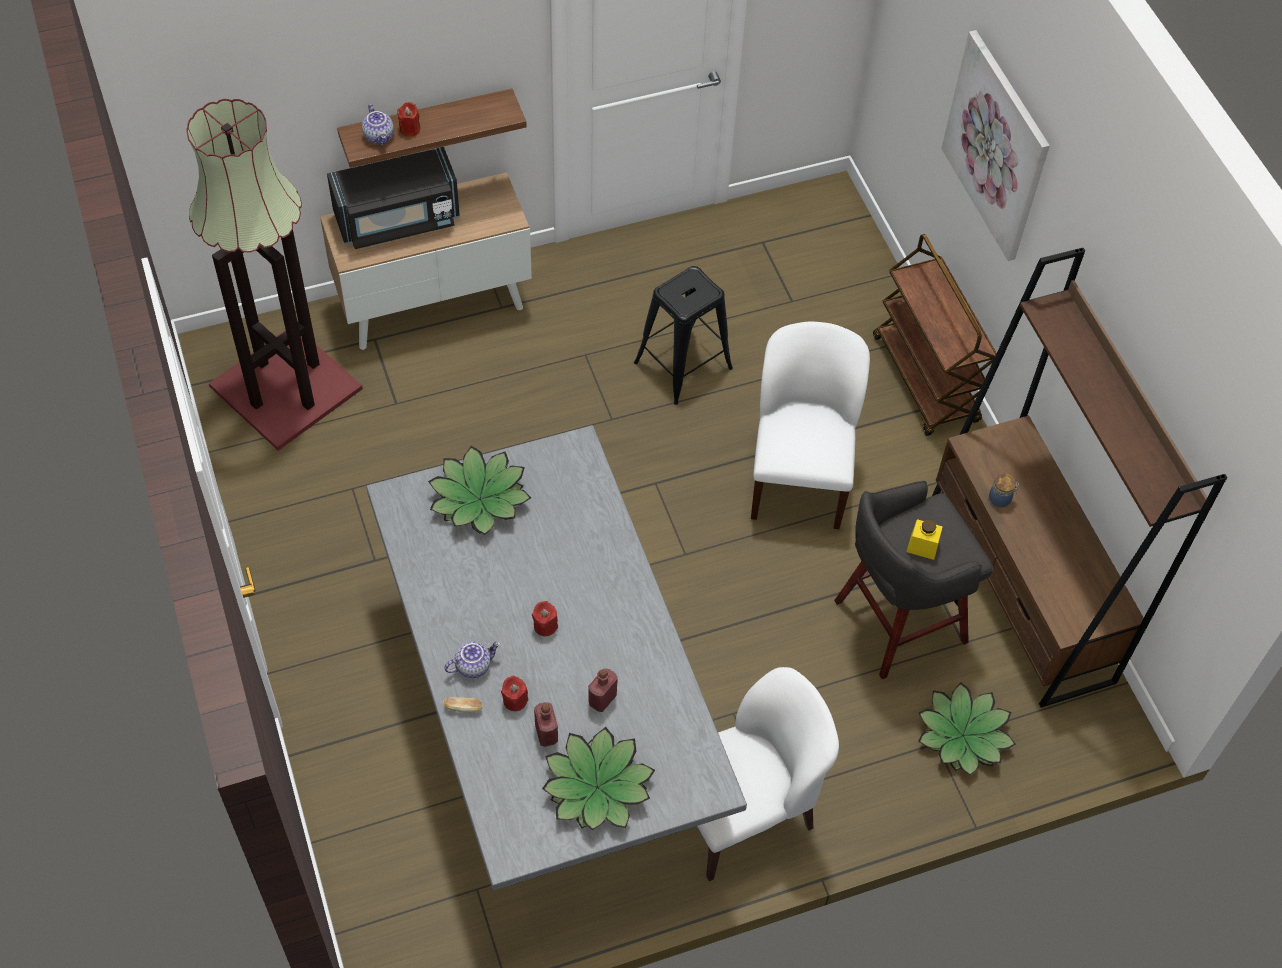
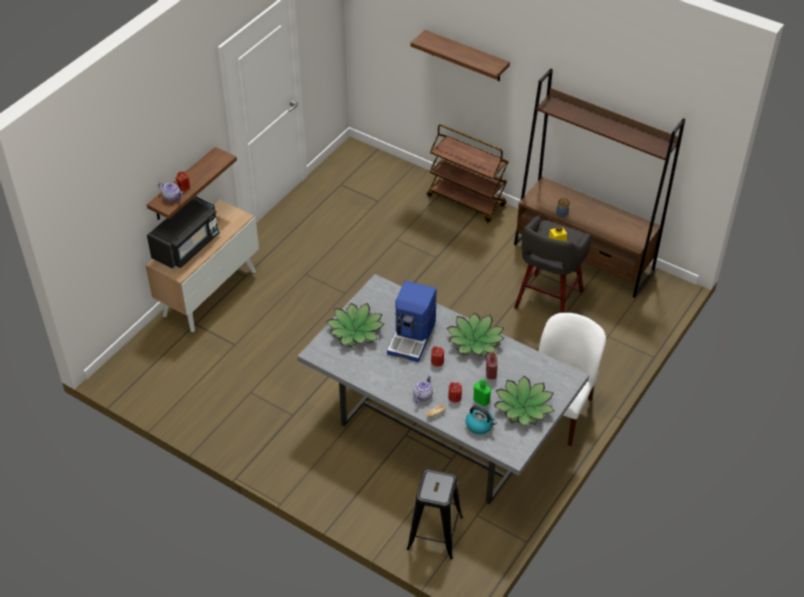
camera: 35 degrees left, 10 degrees down
floor lamp [186,99,363,451] -> none
red bottle [534,702,558,747] -> green bottle [473,379,491,407]
black stool [634,266,733,405] -> black stool moved to [407,469,463,559]
white chair [751,322,870,529] -> none
potted plant [918,682,1016,776] -> potted plant moved to [447,313,505,357]
picture [941,30,1050,261] -> shelf [410,30,510,81]
none -> coffee machine [387,281,437,362]
none -> kettle [466,406,497,434]

